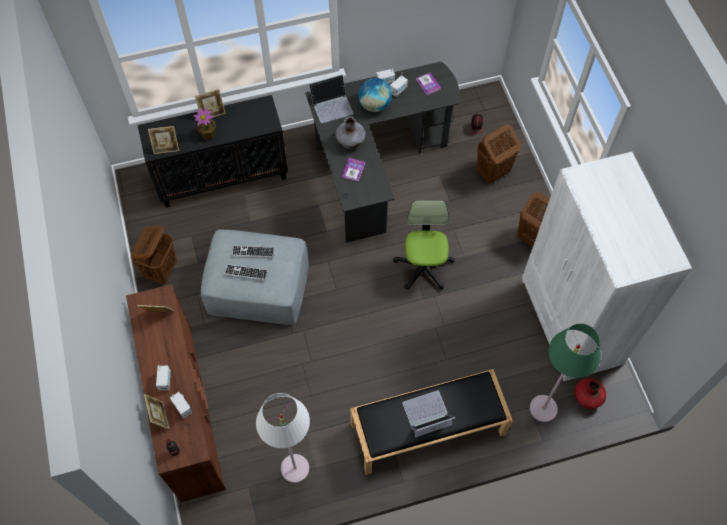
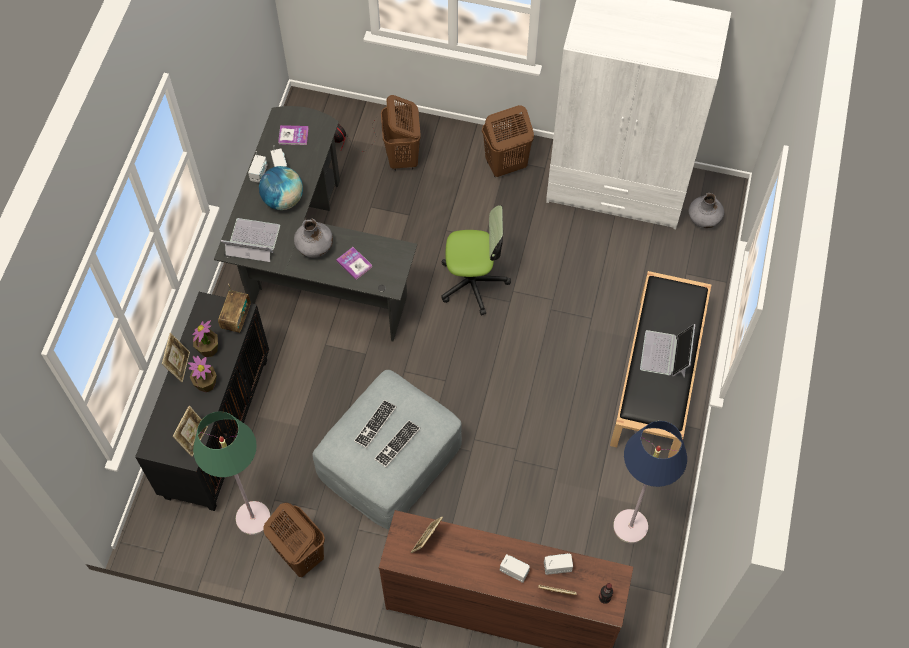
camera: 60 degrees left, 0 degrees up
white floor lamp [256,393,310,483] -> blue floor lamp [613,421,687,543]
laptop [309,74,354,123] -> laptop turned 90 degrees counterclockwise [221,218,280,262]
office chair [393,200,455,290] -> office chair turned 150 degrees clockwise [441,205,511,316]
green floor lamp [530,324,601,422] -> green floor lamp moved to [193,411,270,535]
red vase [574,378,606,409] -> grey vase [688,193,724,228]
none -> potted plant [192,320,218,357]
none -> radio [218,284,251,333]

